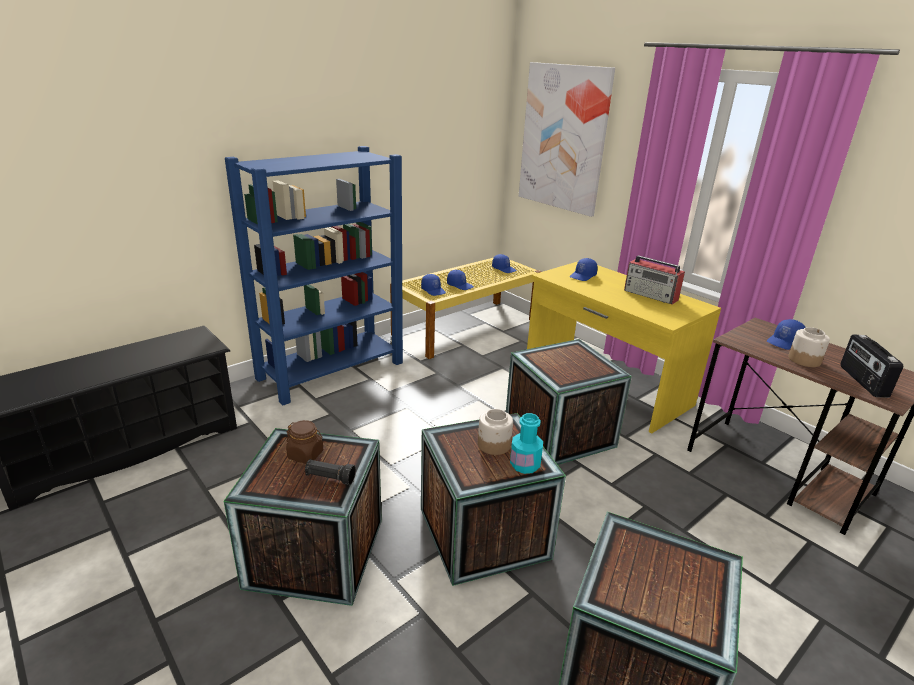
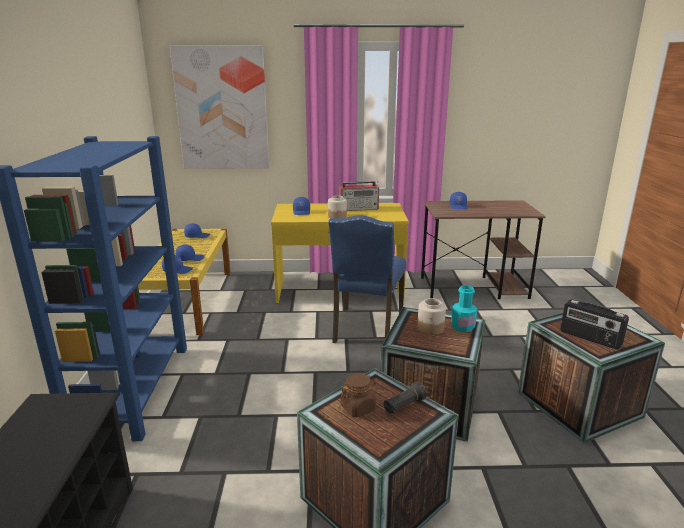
camera: 50 degrees left, 5 degrees down
crate [506,339,632,465] -> blue chair [328,215,406,343]
jar [788,327,830,367] -> jar moved to [328,195,347,218]
radio [840,334,903,398] -> radio moved to [560,299,629,350]

